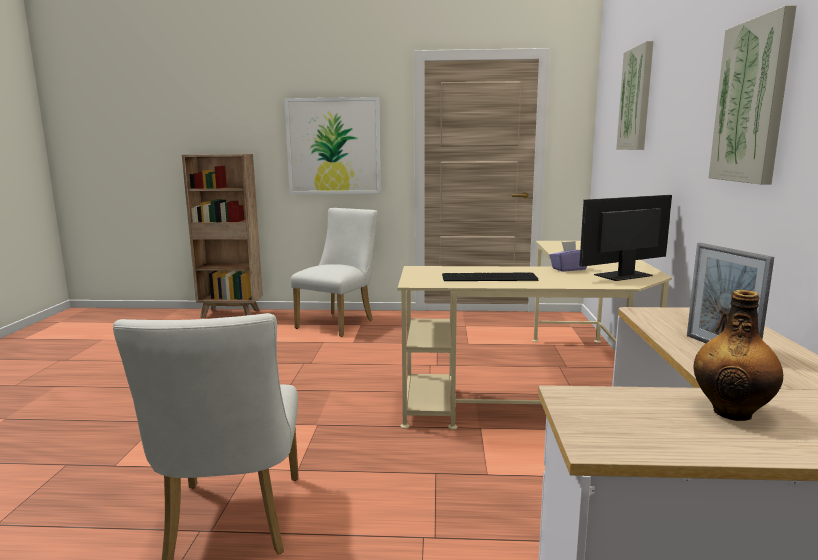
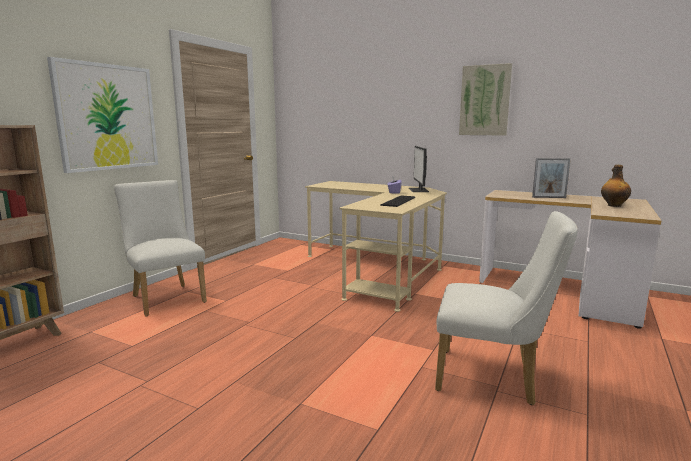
camera: 65 degrees left, 0 degrees up
picture [616,41,654,150] -> none

